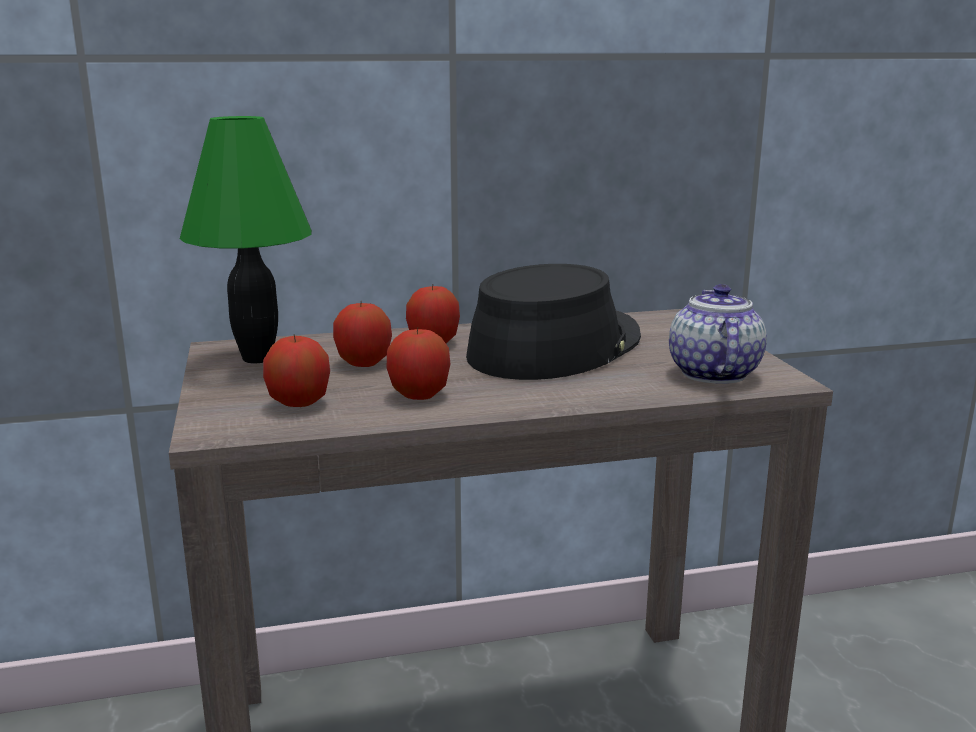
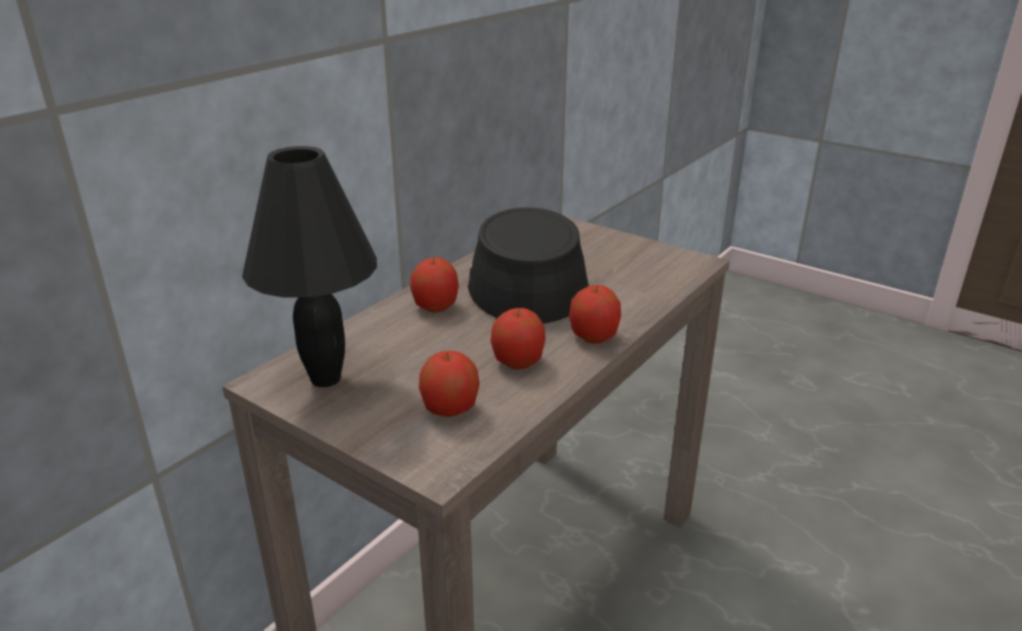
camera: 40 degrees left, 10 degrees up
green table lamp [180,116,312,363] -> black table lamp [242,146,377,387]
apple [333,303,392,367] -> apple moved to [569,285,621,344]
teapot [669,284,767,384] -> none

